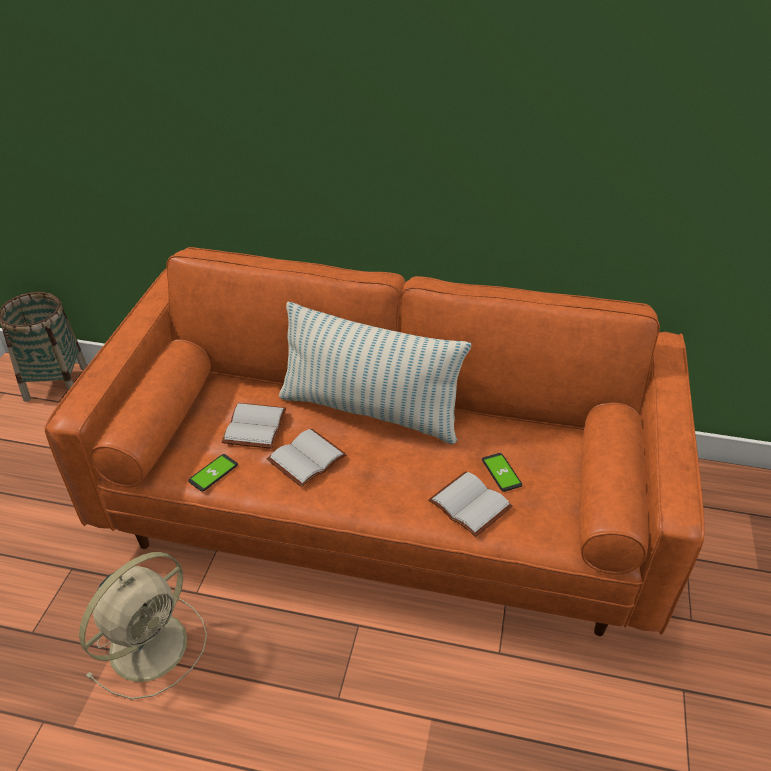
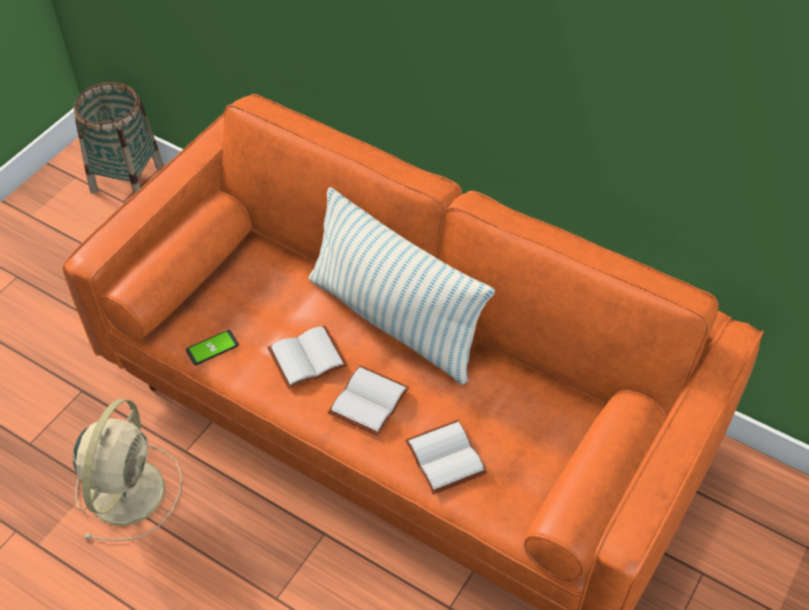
camera: 20 degrees right, 10 degrees up
beige fan [79,552,207,699] -> beige fan turned 45 degrees counterclockwise [72,399,182,541]
white book [222,403,286,449] -> white book moved to [328,365,409,436]
phone [482,453,522,492] -> none

